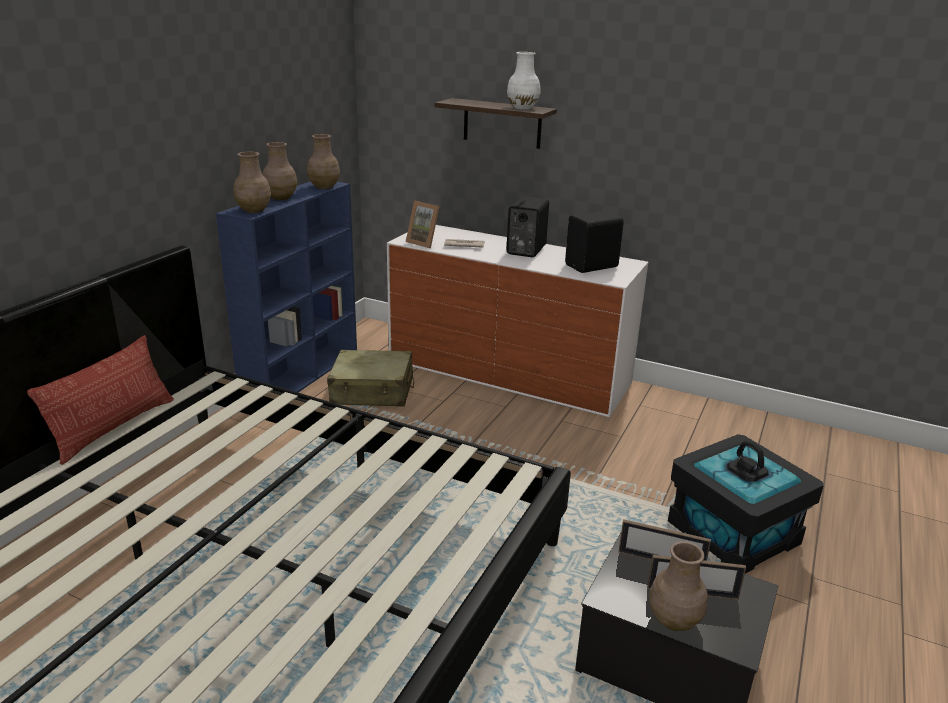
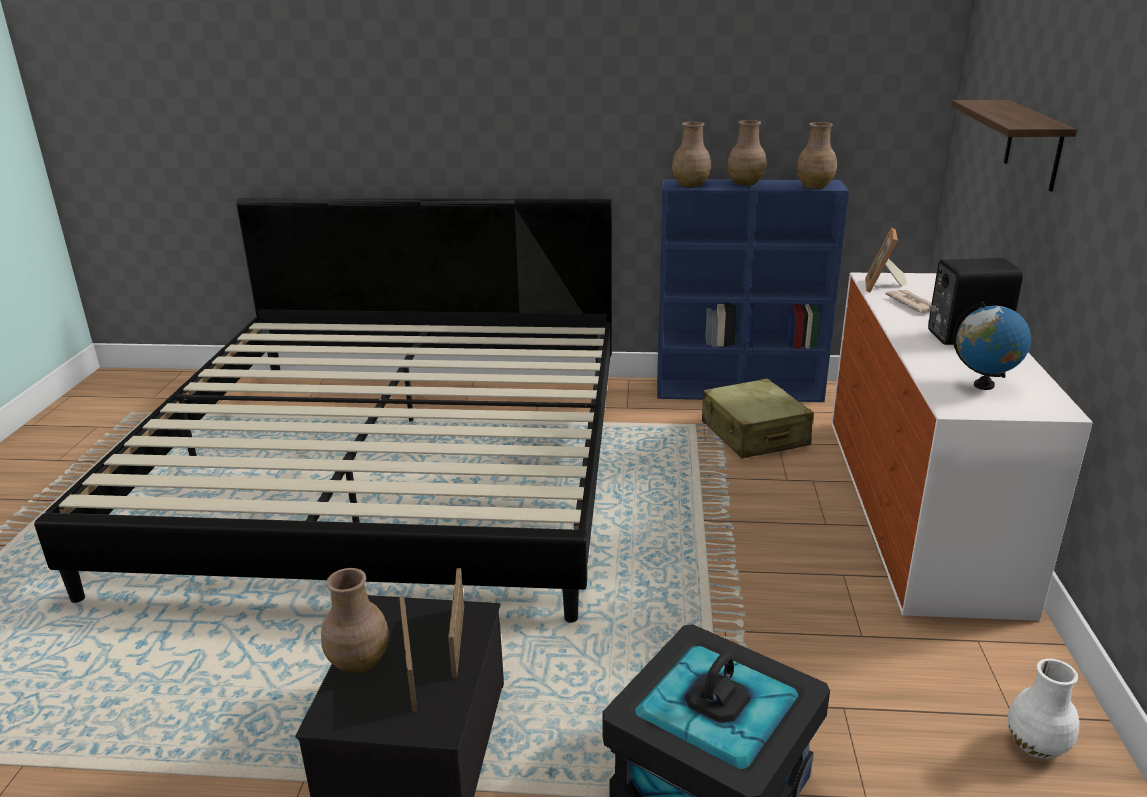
camera: 70 degrees right, 0 degrees up
pillow [27,335,174,465] -> none
white vase [507,52,540,109] -> white vase moved to [1008,658,1079,759]
black speaker [565,211,624,273] -> globe [953,301,1031,390]

